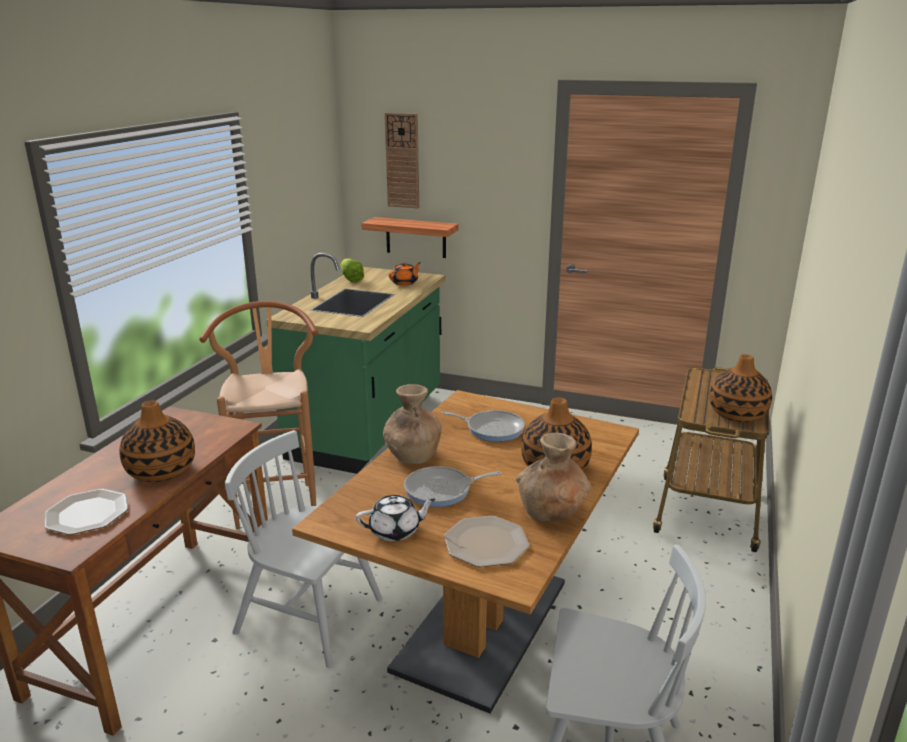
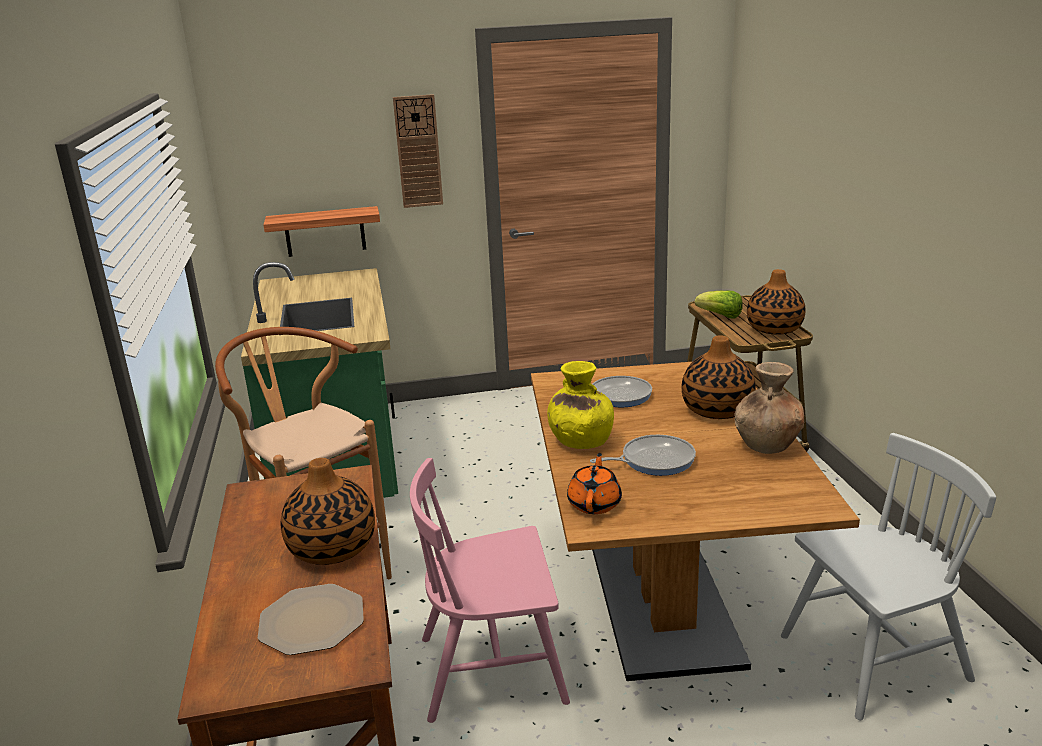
camera: 30 degrees left, 0 degrees up
white chair [225,430,382,668] -> pink chair [410,458,570,723]
lettuce [340,258,364,282] -> lettuce moved to [695,291,742,319]
white teapot [356,495,436,541] -> none
brown vase [383,384,442,464] -> yellow vase [547,361,614,449]
wall clock [385,113,419,209] -> wall clock moved to [393,94,443,208]
orange teapot [389,262,421,286] -> orange teapot moved to [567,453,622,514]
frying pan [404,466,501,507] -> frying pan turned 150 degrees counterclockwise [590,435,696,476]
plate [444,516,530,567] -> none

